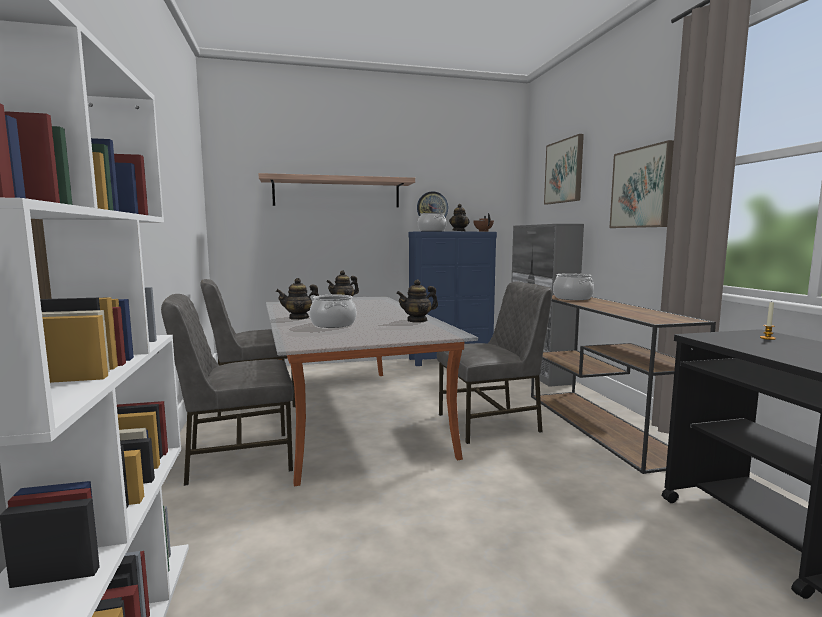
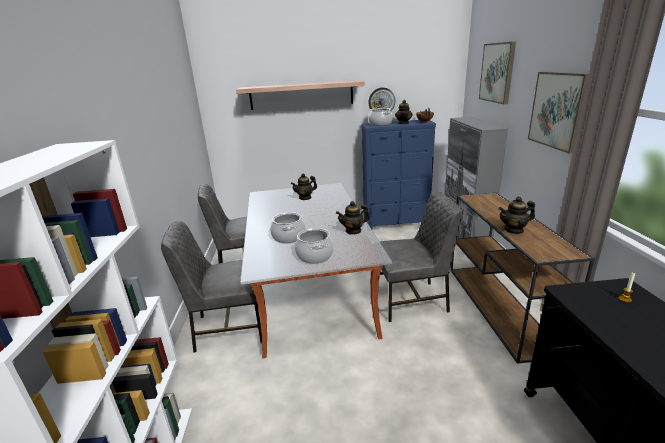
camera: 10 degrees right, 15 degrees up
teapot [276,278,319,320] -> teapot moved to [498,196,535,234]
cooking pot [553,273,594,300] -> cooking pot moved to [295,228,334,264]

